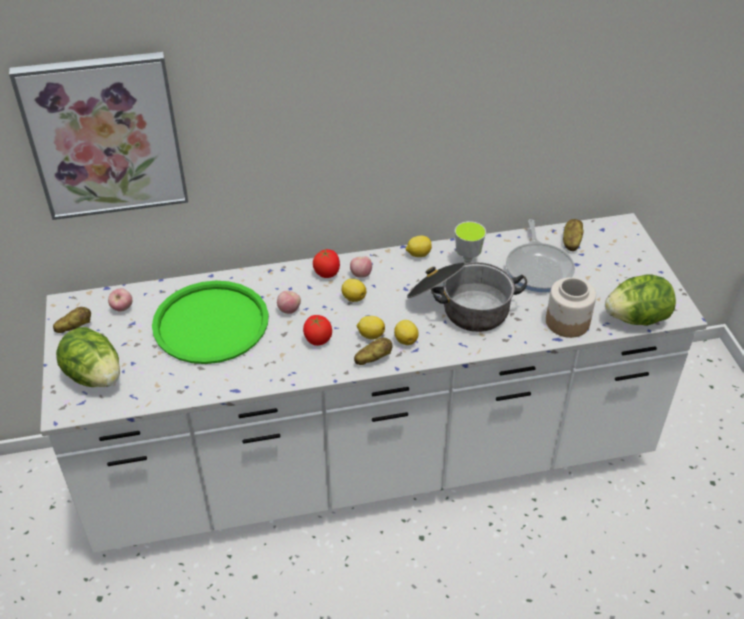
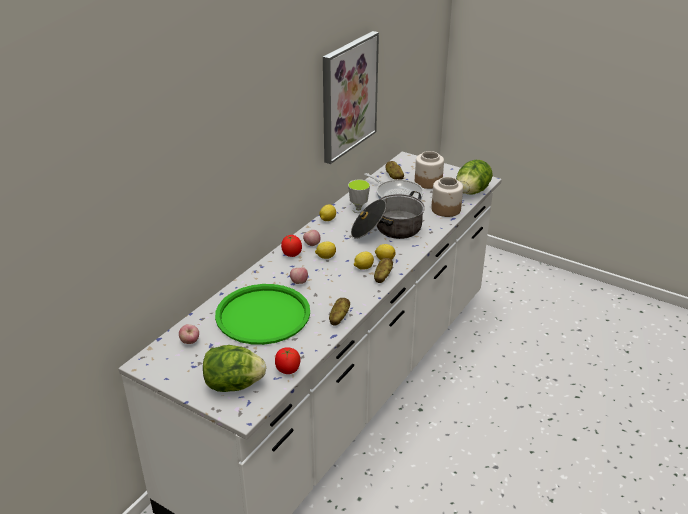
camera: 45 degrees left, 10 degrees down
picture [9,52,188,220] -> picture moved to [323,31,379,164]
potato [53,307,91,333] -> potato moved to [329,298,350,326]
tomato [303,315,332,346] -> tomato moved to [275,347,300,374]
none -> jar [415,151,444,189]

